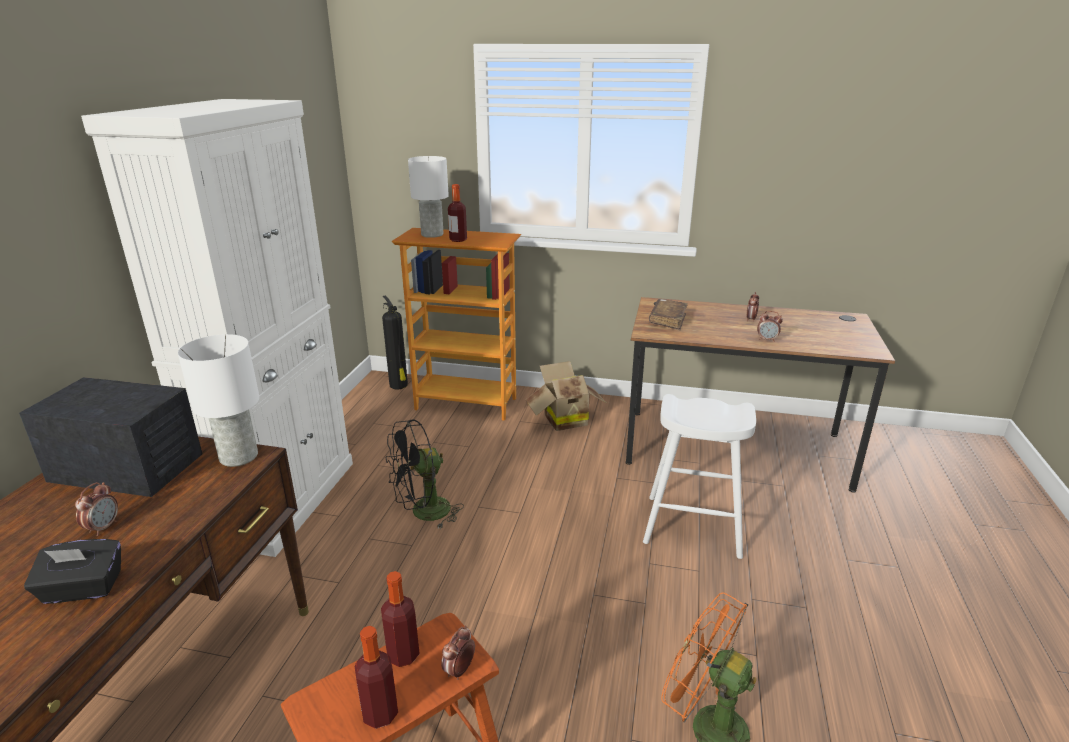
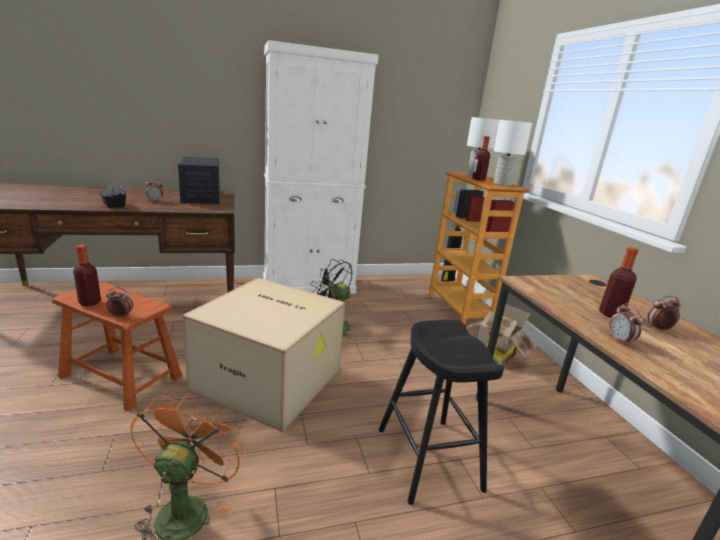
camera: 60 degrees right, 5 degrees down
white table lamp [178,334,260,467] -> white table lamp moved to [493,120,532,186]
bottle [381,571,420,667] -> bottle moved to [599,247,638,318]
white stool [643,394,756,559] -> black stool [379,320,504,505]
brown book [649,299,688,330] -> none
none -> cardboard box [182,277,345,432]

